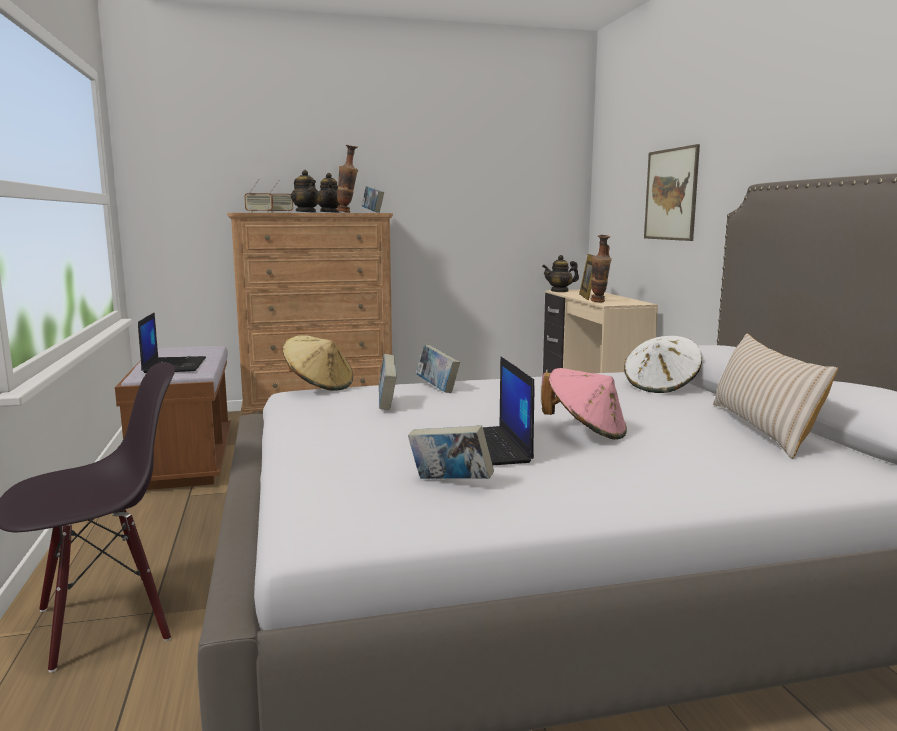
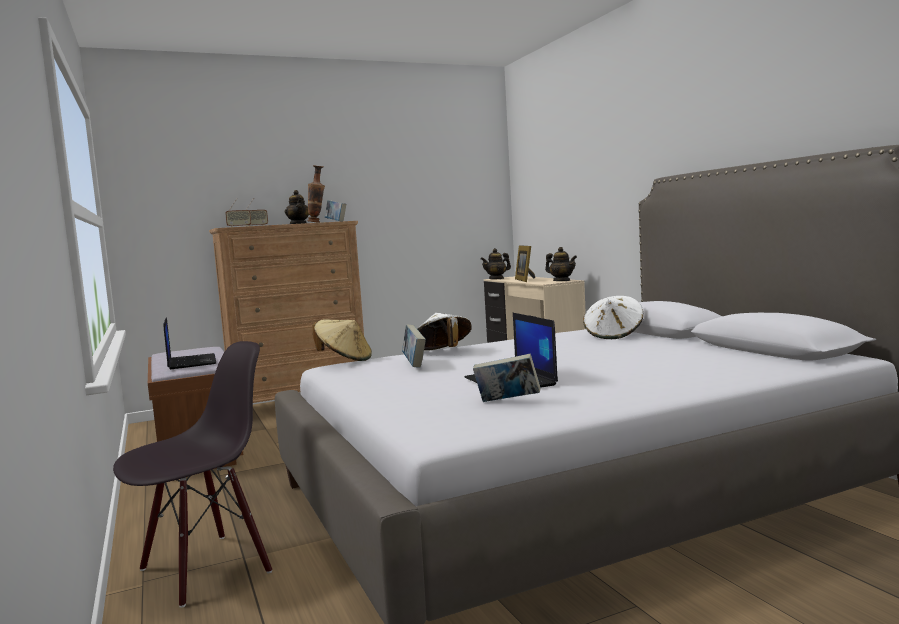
camera: 10 degrees left, 5 degrees down
teapot [291,170,321,213] -> teapot moved to [545,247,577,281]
book [417,345,460,393] -> white hat [417,313,472,350]
pink hat [541,368,627,440] -> none
vase [591,235,612,303] -> none
picture [644,144,700,241] -> none
beige pillow [713,334,838,459] -> none

